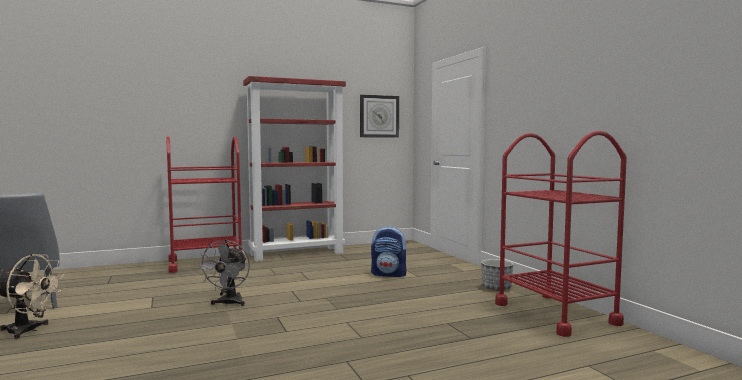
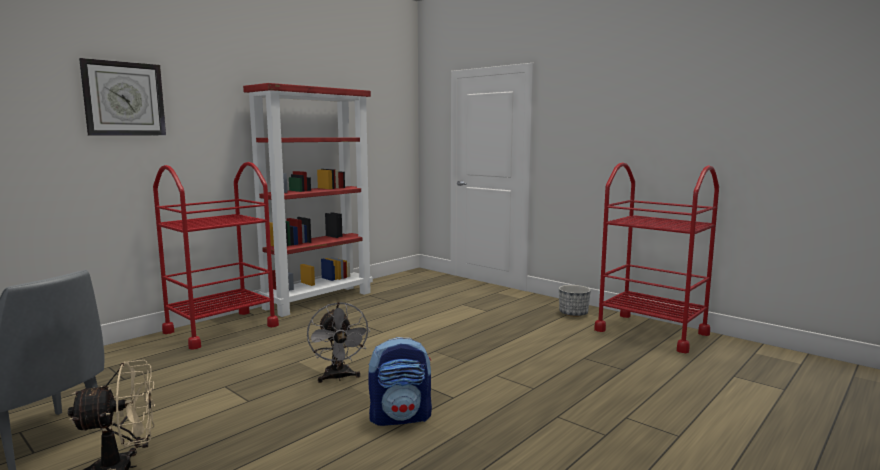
camera: 25 degrees left, 5 degrees up
wall clock [360,94,399,138] -> wall clock moved to [79,58,166,135]
backpack [371,226,408,277] -> backpack moved to [368,337,432,426]

